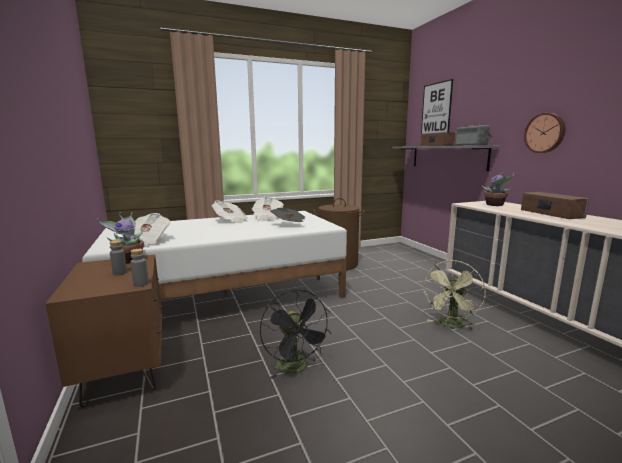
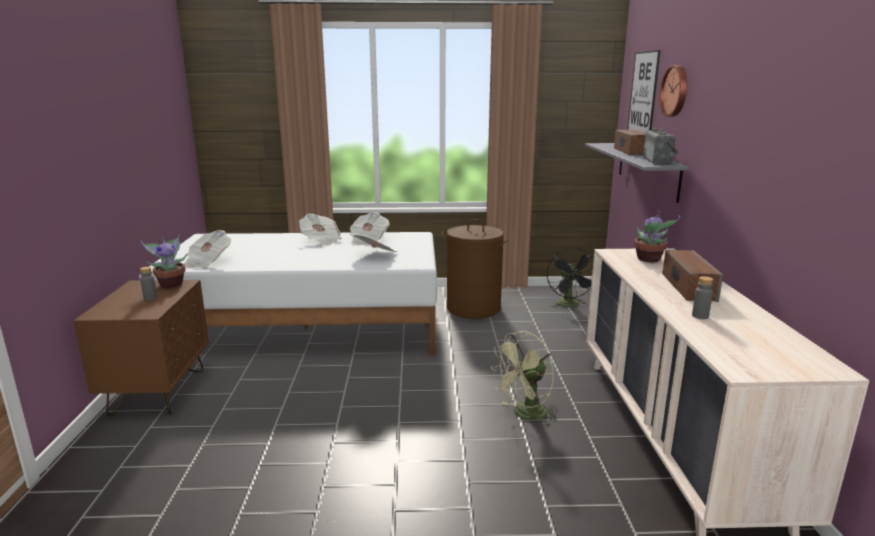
camera: 20 degrees right, 5 degrees up
grey bottle [130,249,149,287] -> grey bottle moved to [692,276,713,319]
black fan [260,290,332,379] -> black fan moved to [547,248,594,307]
wall clock [524,113,565,153] -> wall clock moved to [660,65,687,117]

